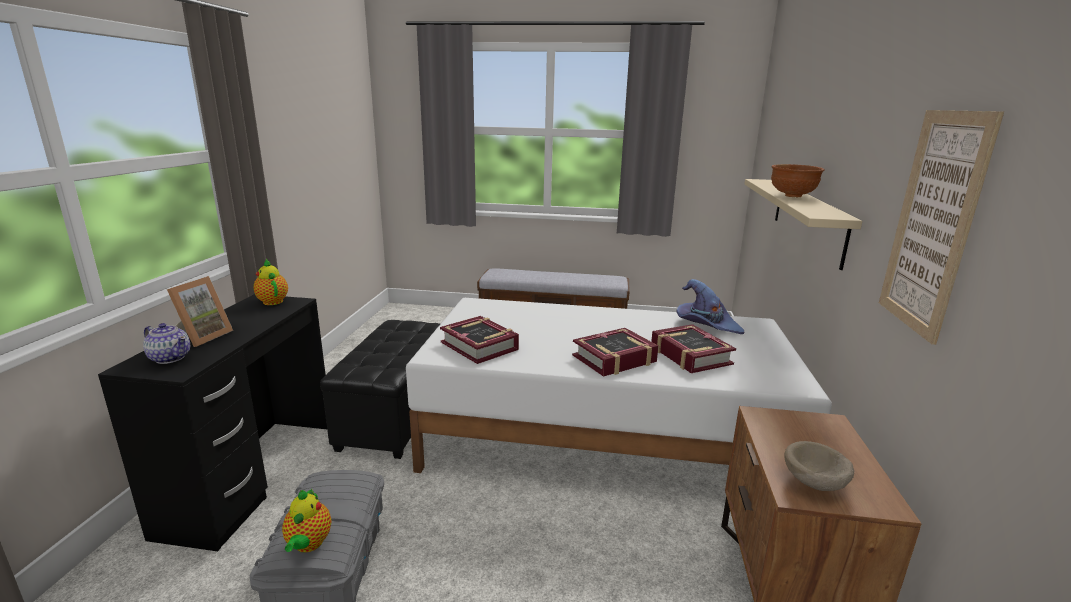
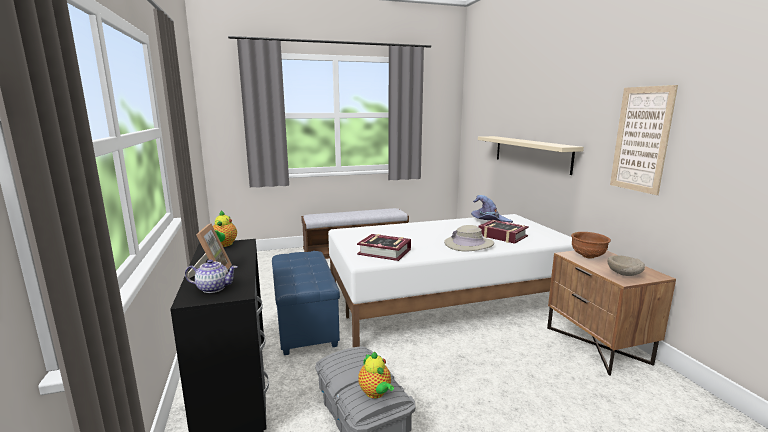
camera: 25 degrees left, 5 degrees down
teapot [253,259,288,305] -> teapot turned 120 degrees counterclockwise [213,210,237,247]
black ottoman [320,320,440,459] -> blue ottoman [272,251,340,355]
book [572,328,659,377] -> beige hat [444,225,494,251]
brown bowl [771,164,825,197] -> brown bowl moved to [571,232,611,259]

